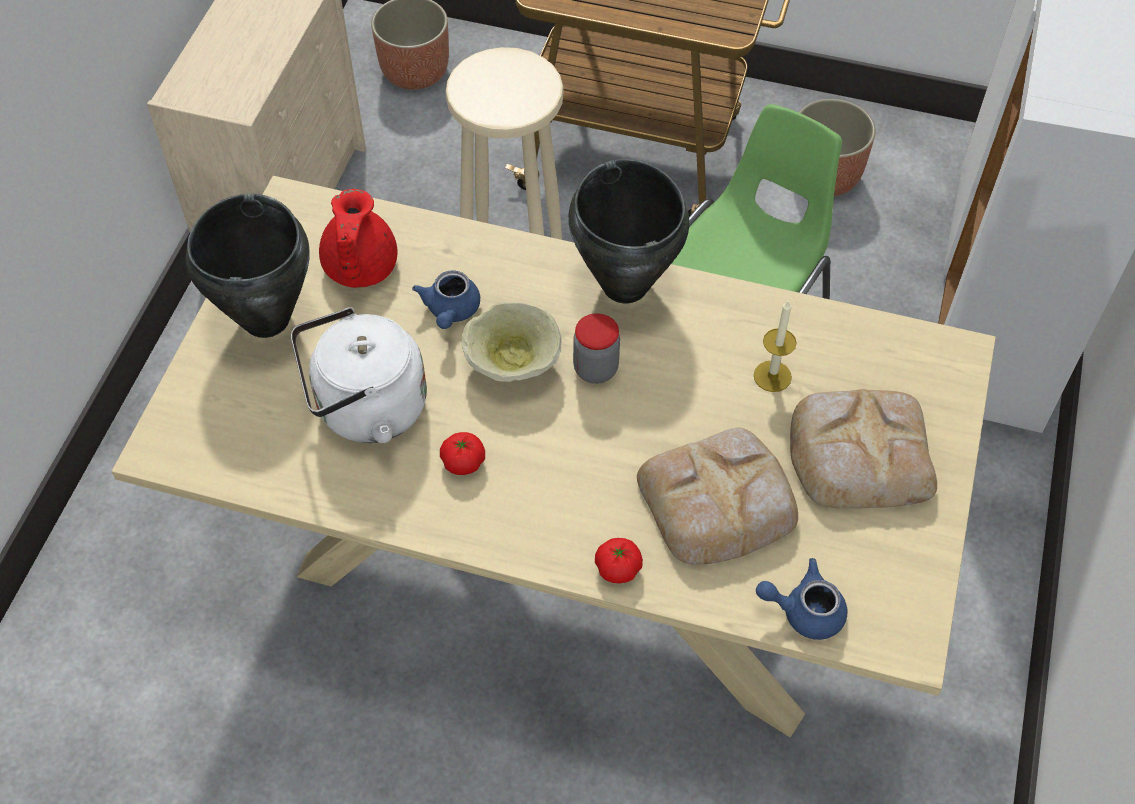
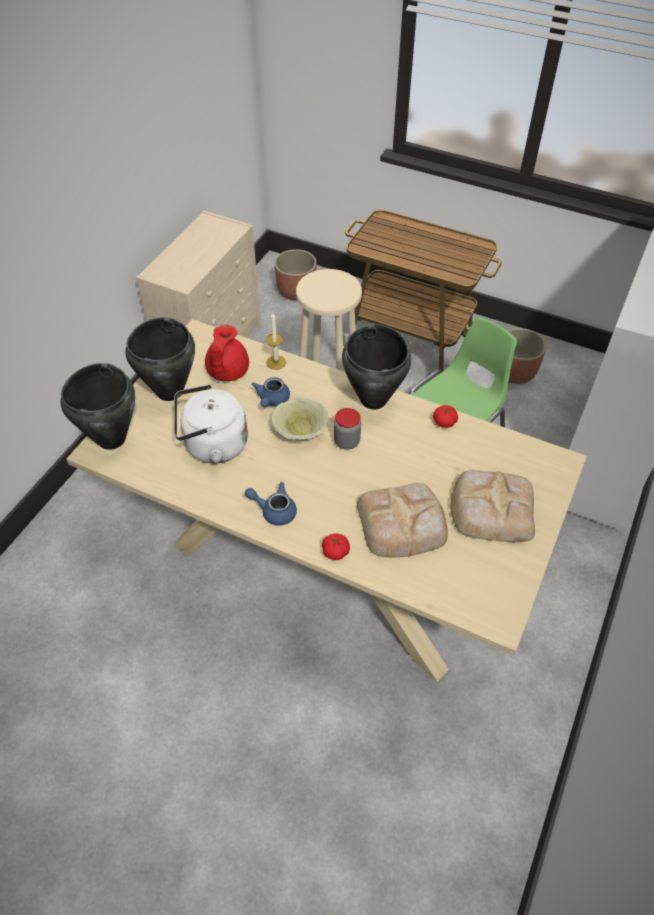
camera: 10 degrees right, 5 degrees down
tomato [440,432,485,475] -> tomato moved to [433,405,458,428]
candle [754,300,797,392] -> candle moved to [266,313,286,370]
blue teapot [756,558,847,640] -> blue teapot moved to [245,482,297,526]
none -> black cooking pot [61,363,135,450]

